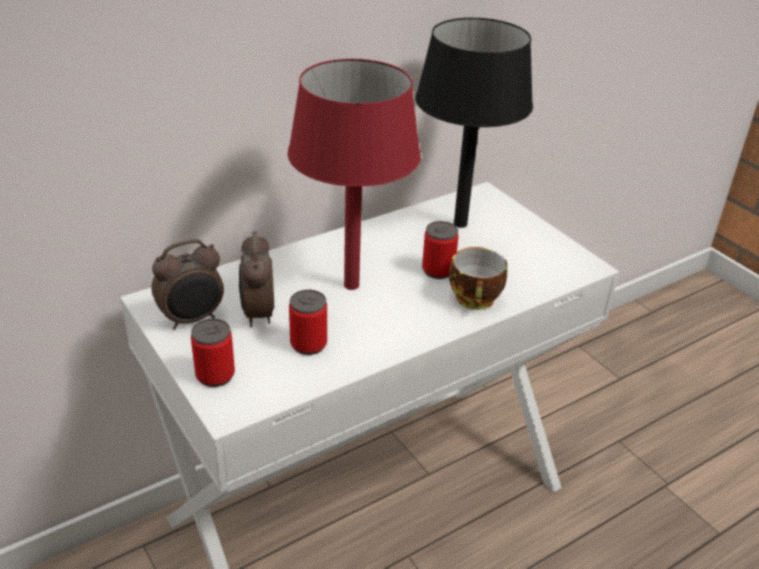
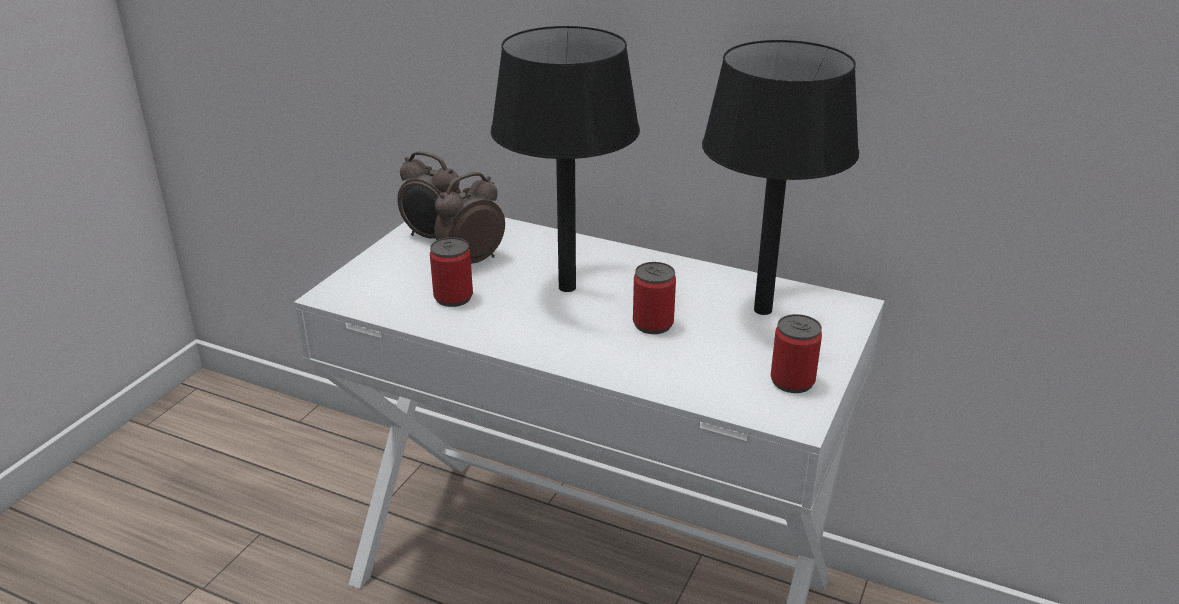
camera: 60 degrees right, 5 degrees down
can [191,318,235,387] -> can moved to [771,314,822,393]
red table lamp [287,59,421,290] -> black table lamp [491,26,640,292]
cup [449,247,507,310] -> none

